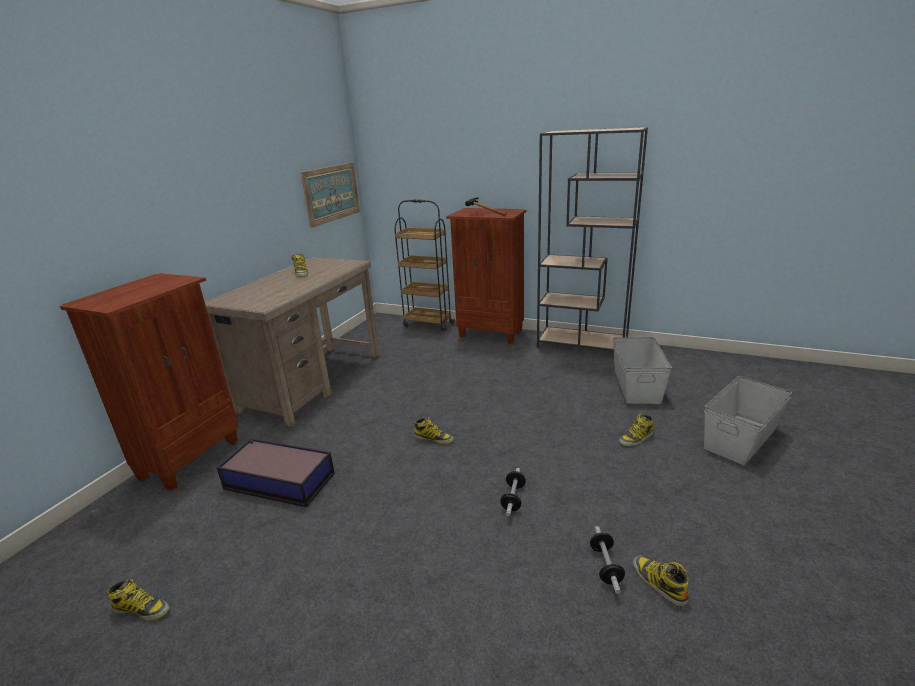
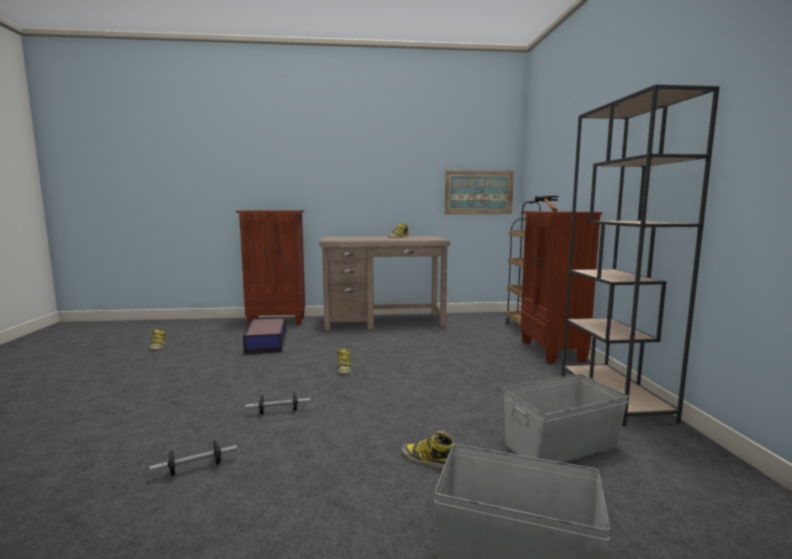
camera: 60 degrees right, 15 degrees down
boot [633,556,689,606] -> none

